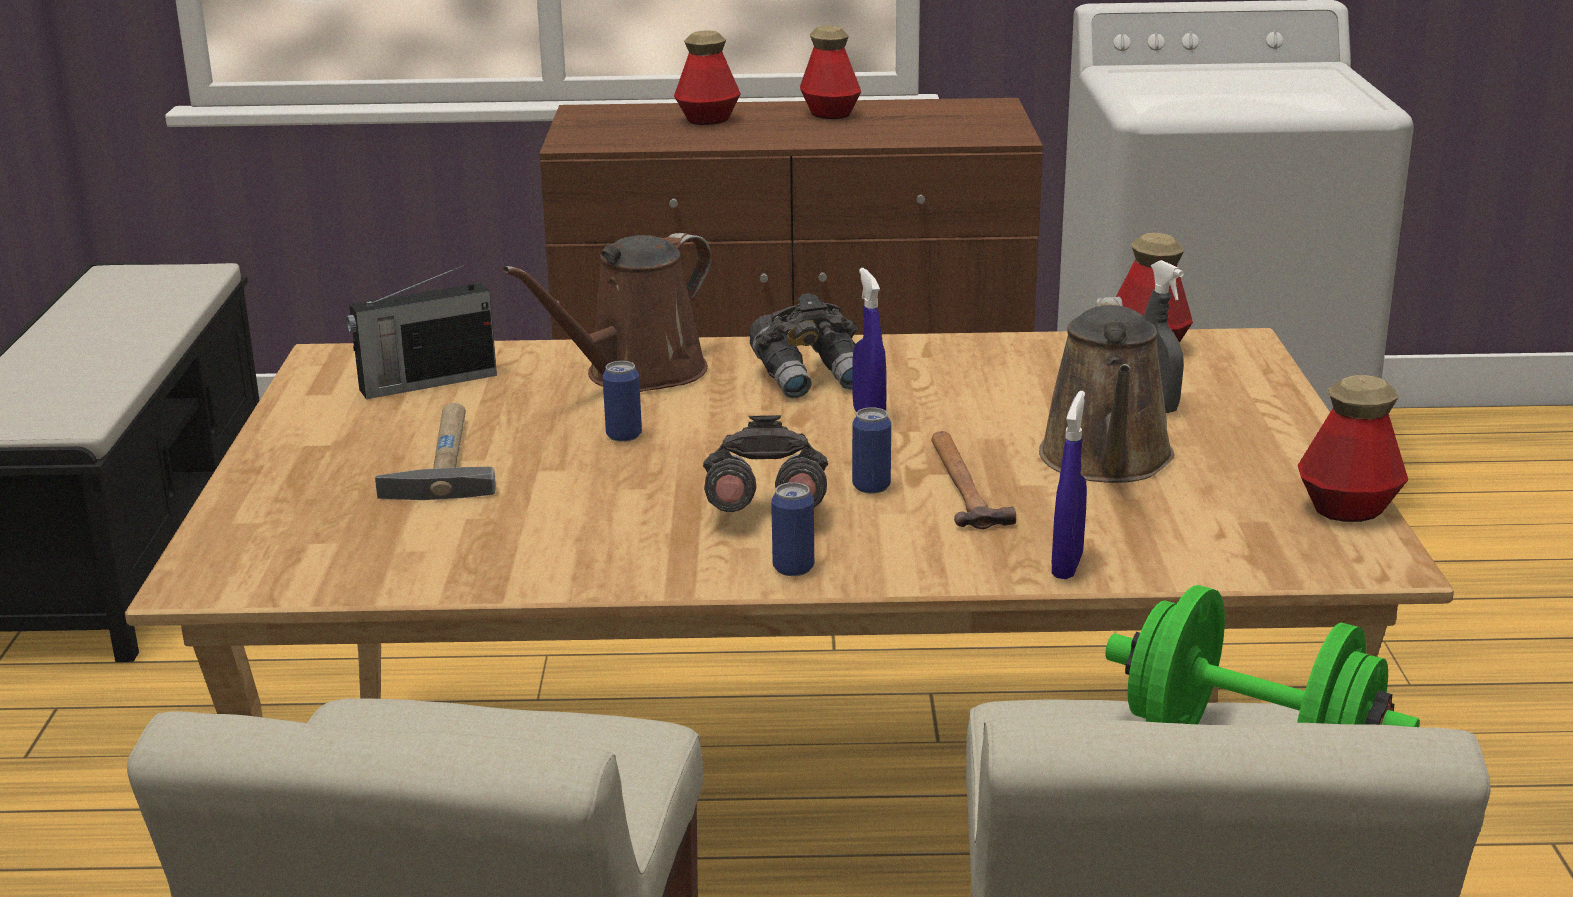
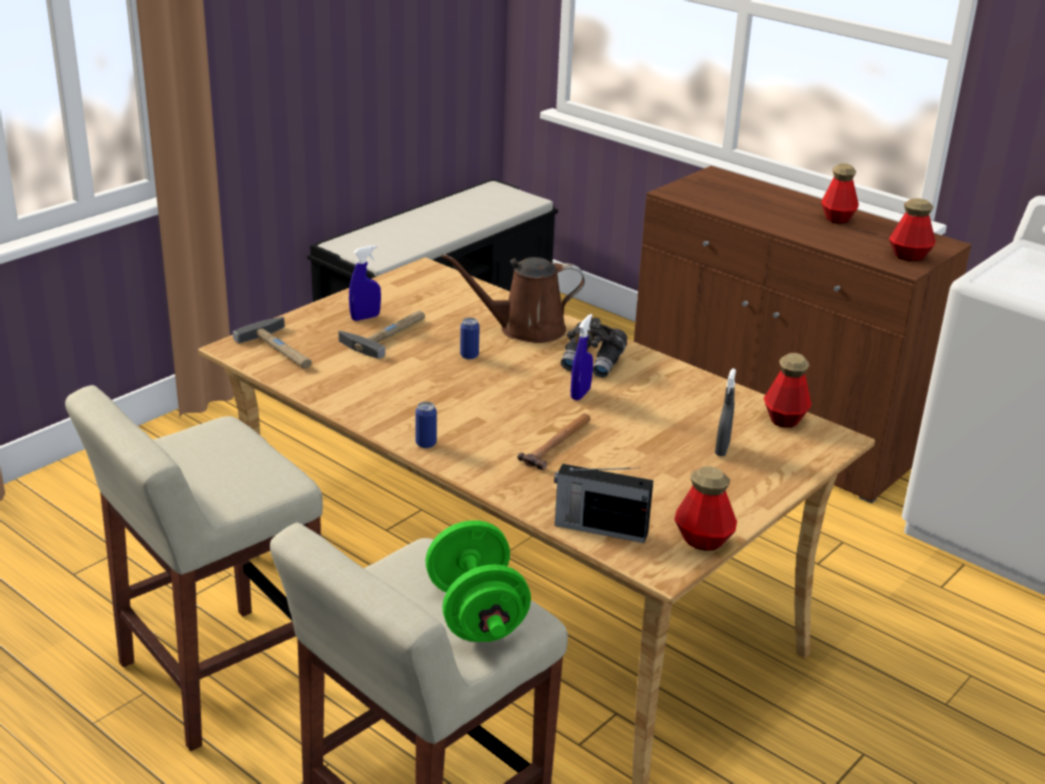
camera: 40 degrees right, 5 degrees up
radio [346,264,497,399] -> radio moved to [554,464,653,543]
bottle [674,30,741,125] -> bottle moved to [889,198,936,261]
grey binoculars [703,415,828,512] -> none
can [852,407,891,494] -> none
brown watering can [1039,297,1174,483] -> none
blue spray bottle [1052,391,1087,579] -> blue spray bottle moved to [349,245,381,321]
none -> hammer [233,317,312,368]

